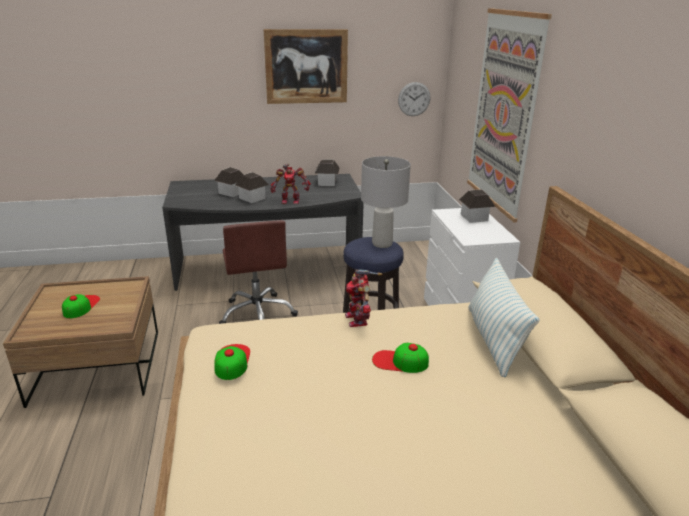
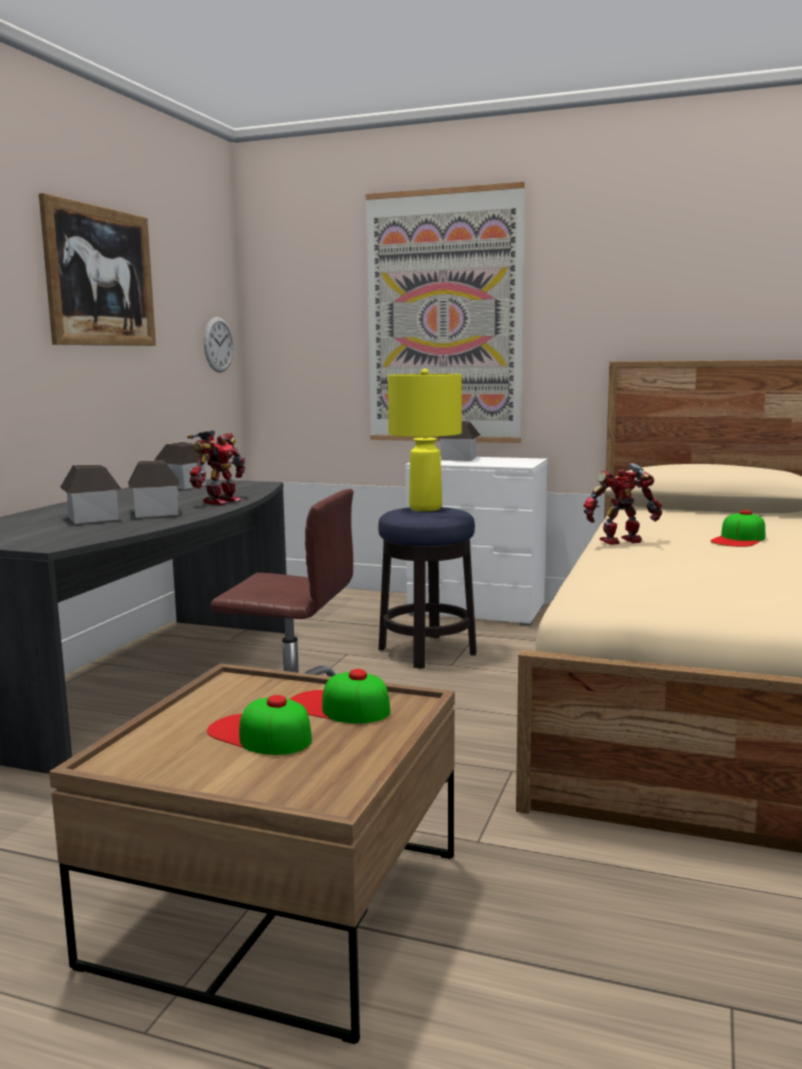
camera: 60 degrees left, 15 degrees down
cap [214,344,250,380] -> cap moved to [290,669,390,723]
toy robot [345,269,382,327] -> toy robot turned 150 degrees clockwise [584,463,662,545]
grey table lamp [361,156,411,248] -> yellow table lamp [388,369,462,511]
pillow [468,258,540,377] -> none

